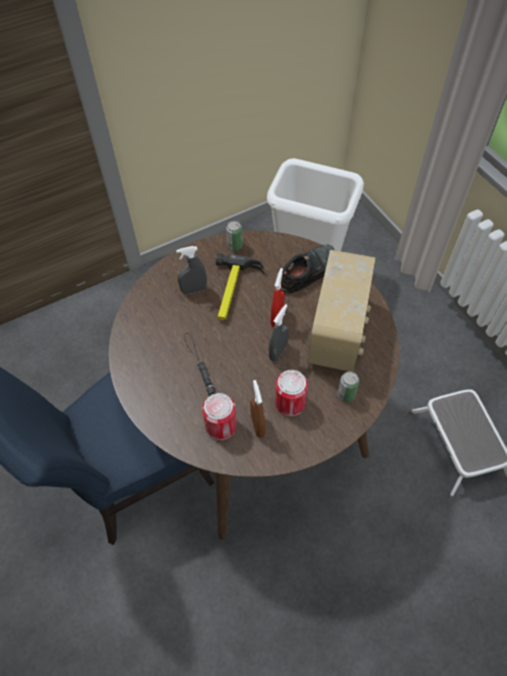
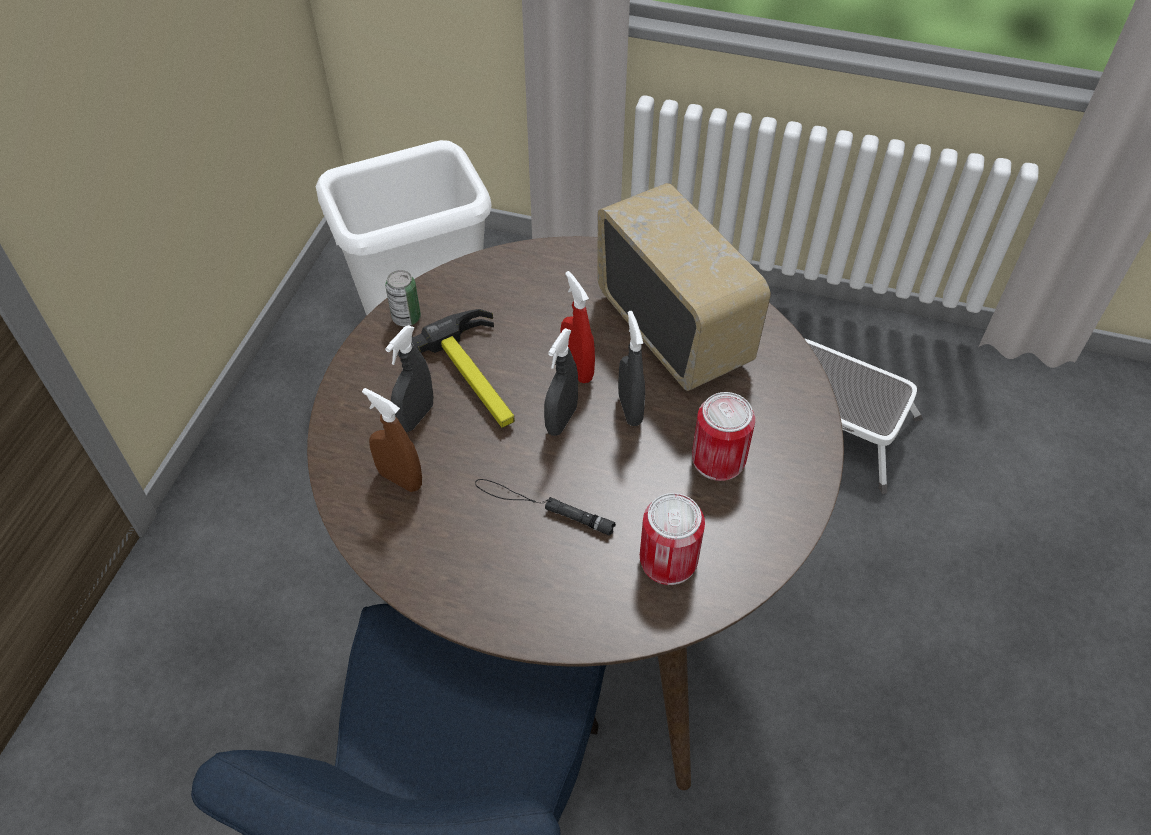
camera: 45 degrees left, 5 degrees down
brown spray bottle [250,380,266,438] -> brown spray bottle moved to [362,388,422,492]
black shoe [281,244,334,293] -> none
can [337,371,359,402] -> none
none -> grey spray bottle [544,328,578,436]

